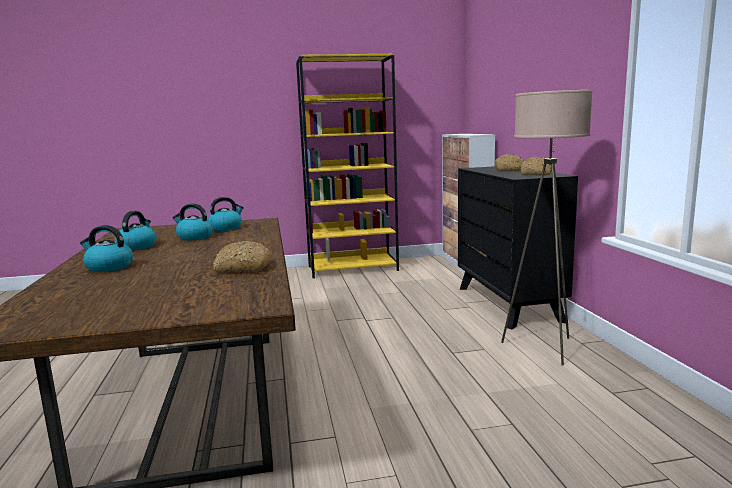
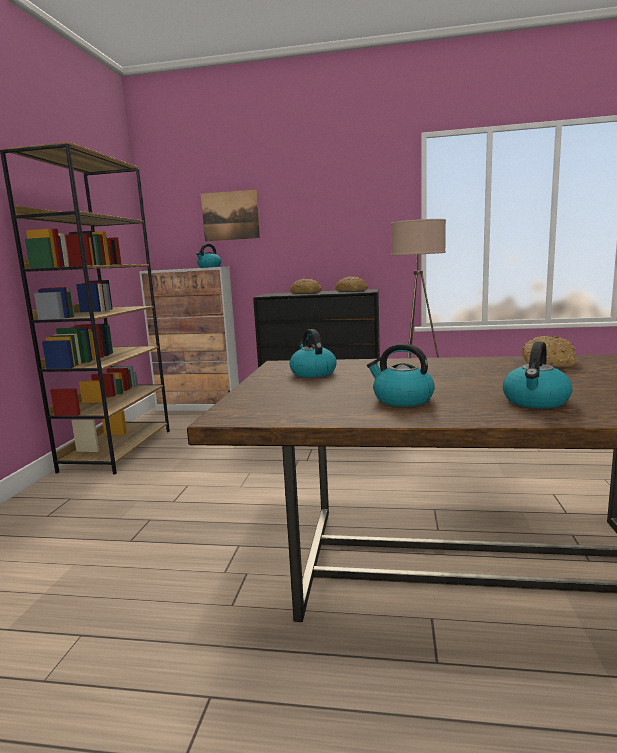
camera: 70 degrees left, 0 degrees up
kettle [173,203,213,240] -> kettle moved to [196,244,221,268]
yellow bookcase [296,54,399,278] -> brown bookcase [0,142,170,475]
none -> picture [201,189,260,241]

